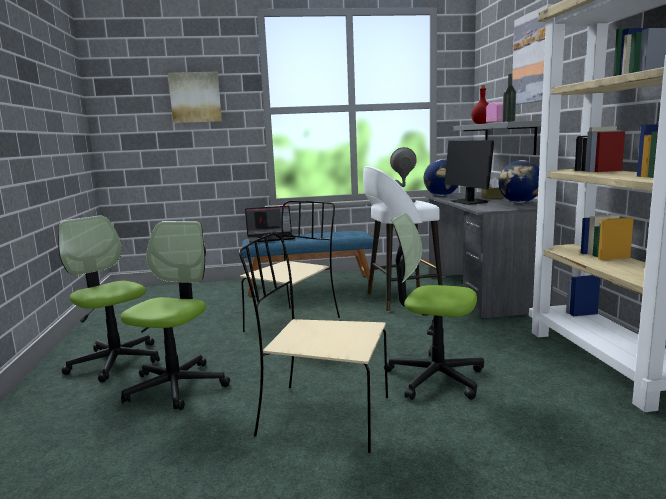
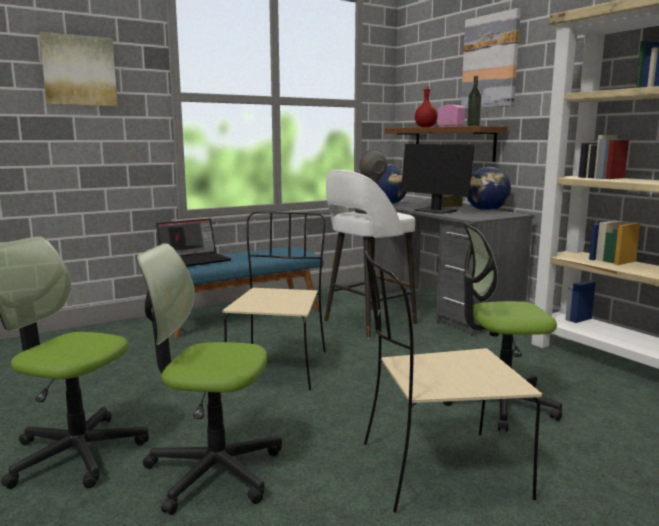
camera: 25 degrees left, 0 degrees up
office chair [120,221,230,410] -> office chair turned 75 degrees counterclockwise [136,243,282,515]
grey shelf [454,120,541,155] -> brown shelf [385,126,508,162]

